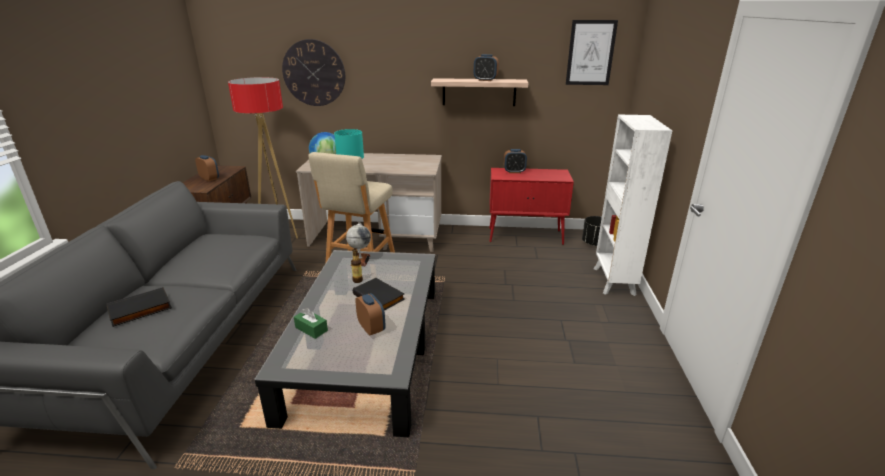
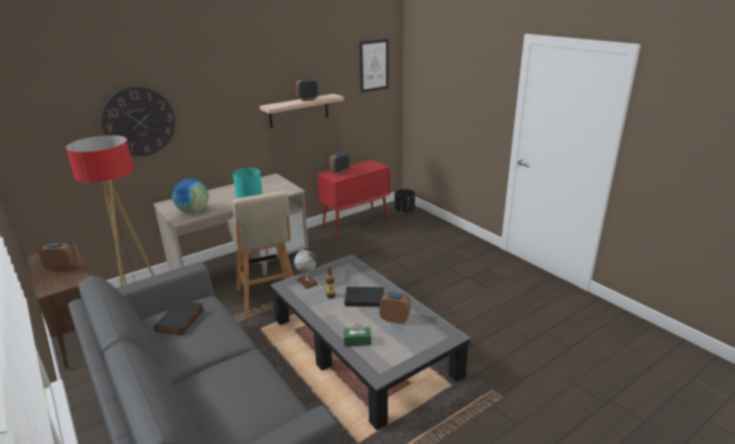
camera: 40 degrees left, 0 degrees up
black book [106,287,172,327] -> black book moved to [154,300,205,335]
white bookcase [593,115,672,296] -> none

